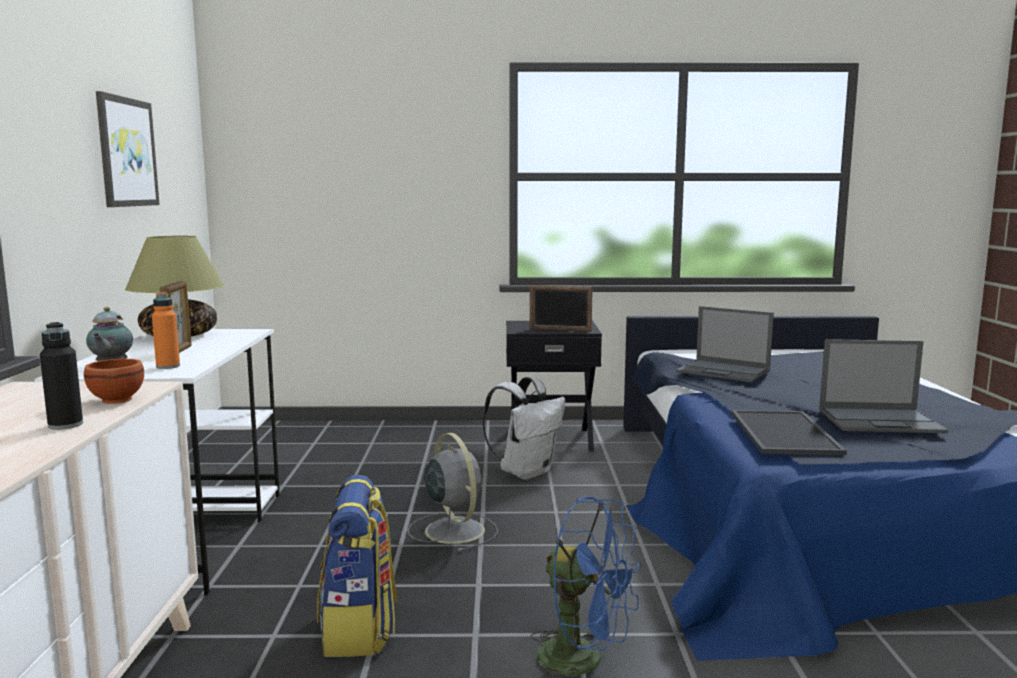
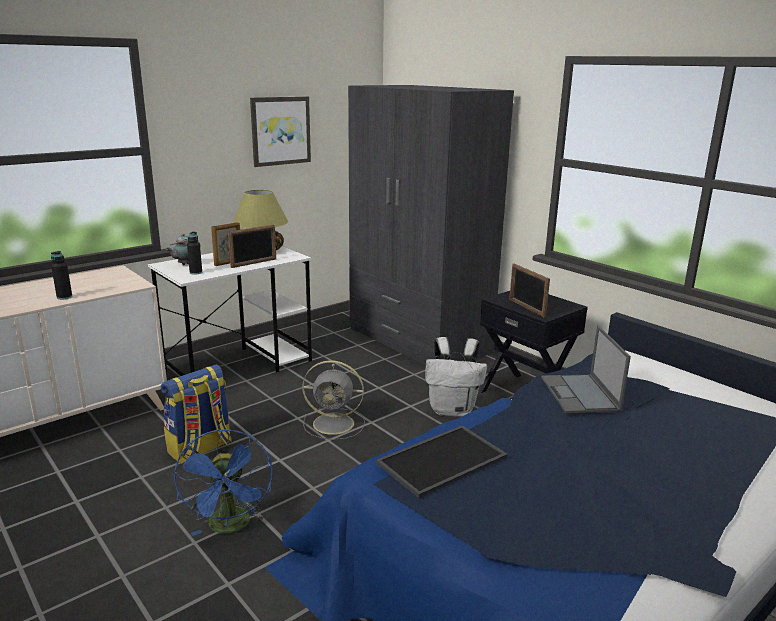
camera: 50 degrees right, 10 degrees up
brown bowl [84,359,144,404] -> none
orange bottle [152,292,180,369] -> black bottle [187,231,202,275]
grey fan [408,433,498,552] -> grey fan turned 75 degrees clockwise [302,360,365,440]
laptop [819,339,948,433] -> none
none -> picture frame [228,224,276,268]
none -> grey wardrobe [348,85,514,365]

